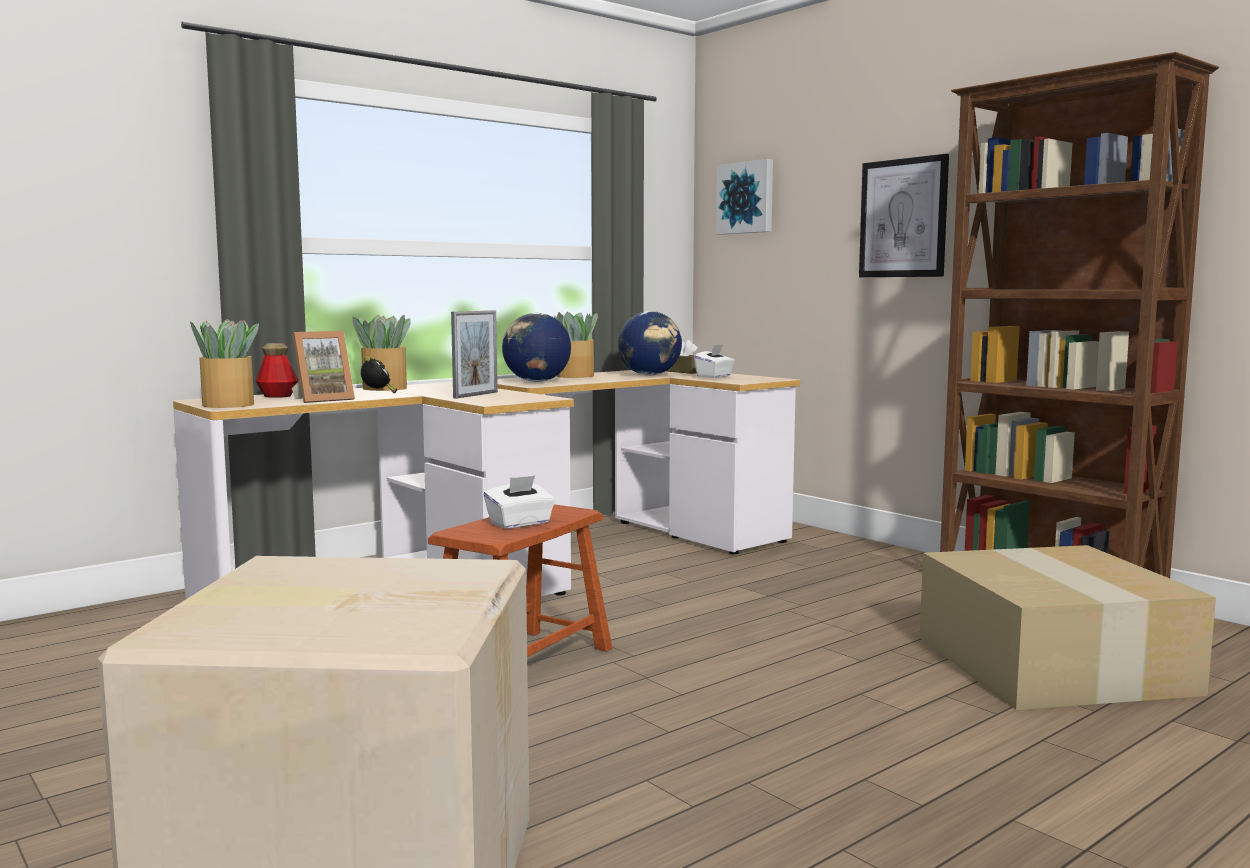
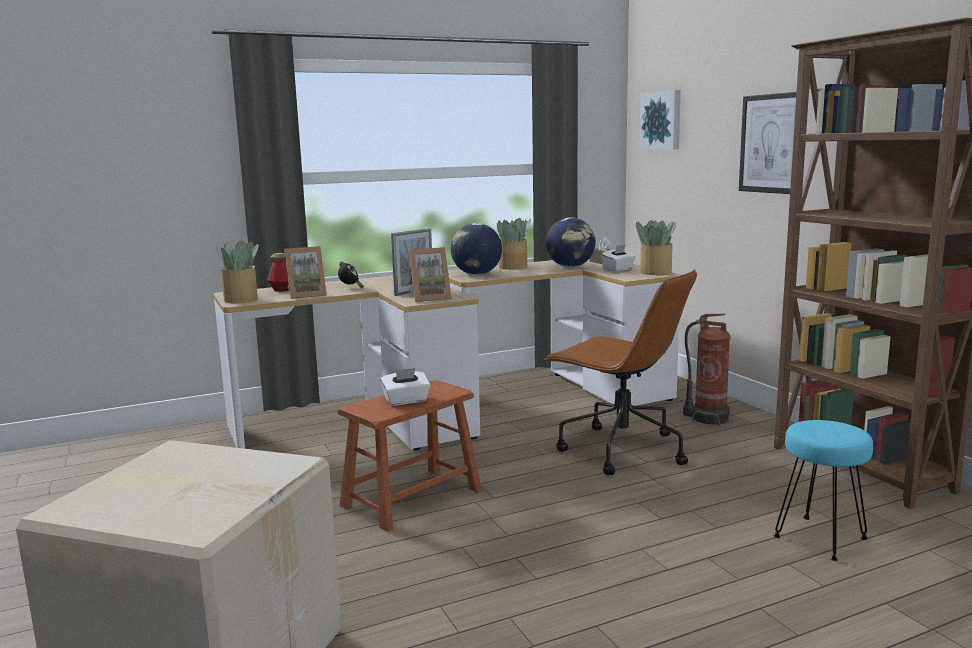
camera: 15 degrees right, 5 degrees up
potted plant [352,315,411,391] -> potted plant moved to [636,220,676,275]
cardboard box [920,545,1216,710] -> turquoise stool [773,420,873,561]
none -> picture frame [409,247,452,302]
none -> brown office chair [544,269,697,475]
none -> fire extinguisher [683,314,731,426]

